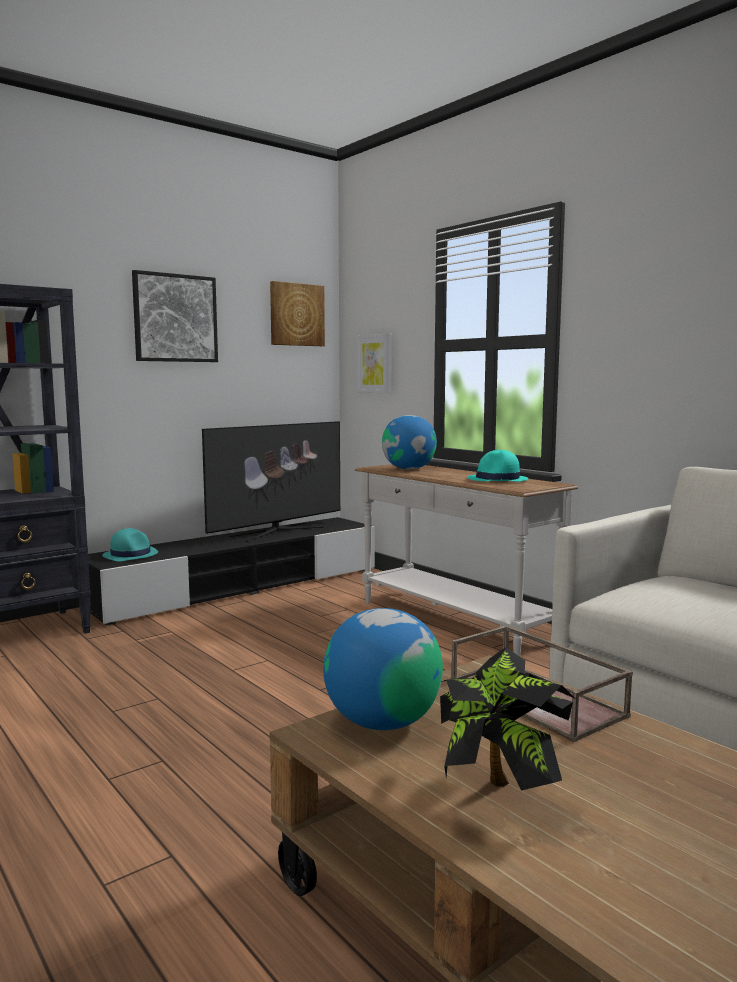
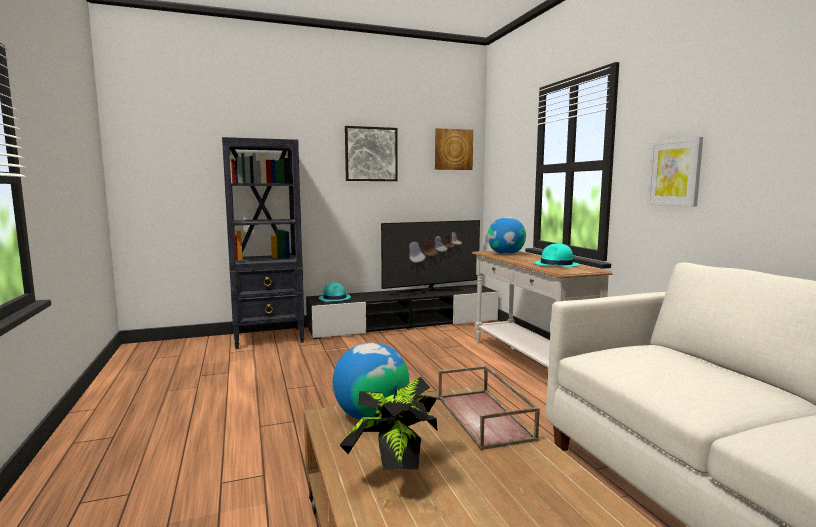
camera: 20 degrees right, 0 degrees up
picture [357,333,392,393] -> picture moved to [647,137,703,206]

